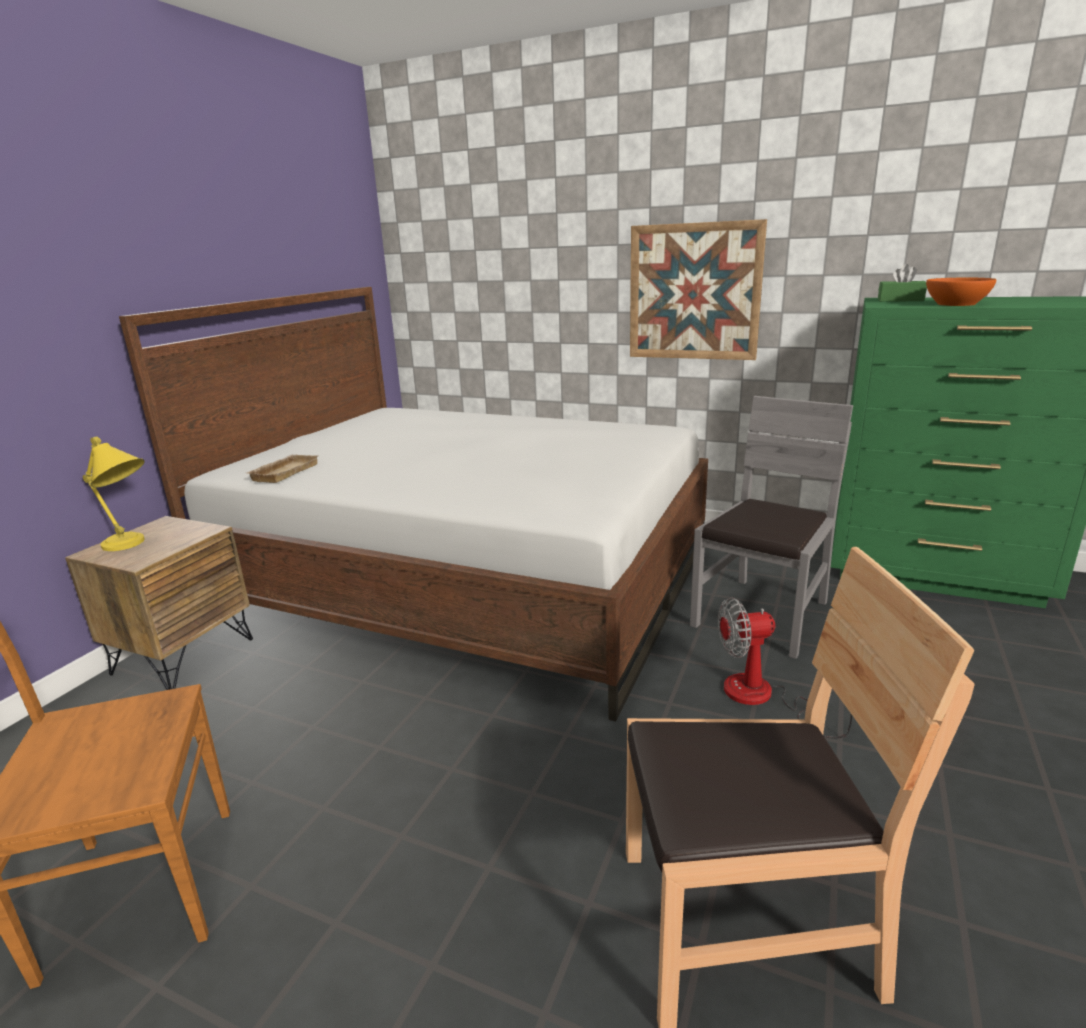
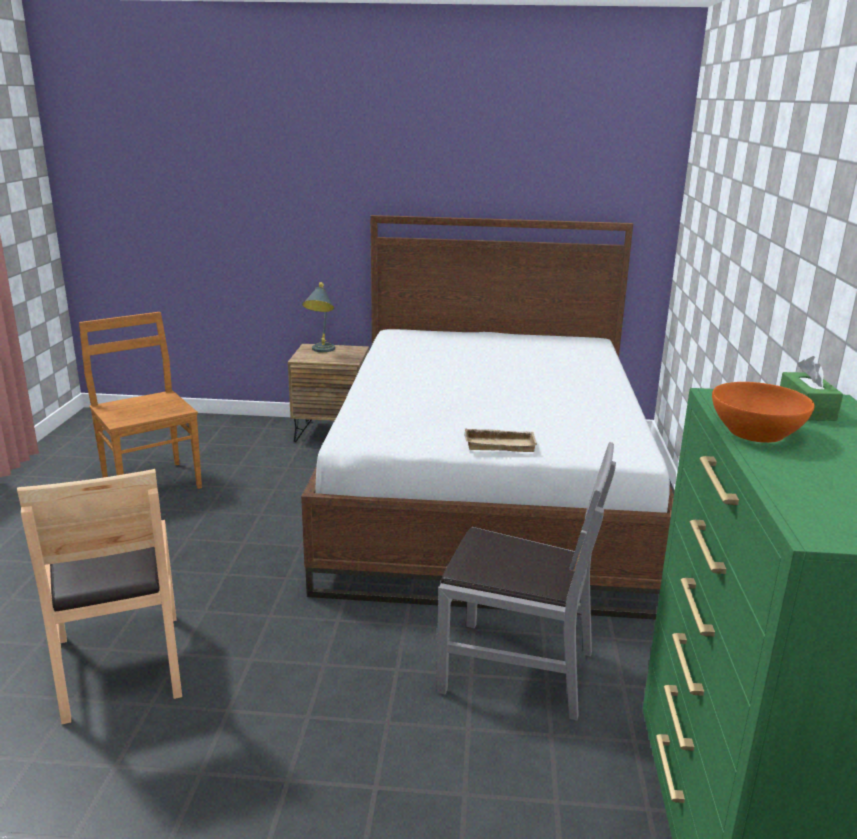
camera: 70 degrees right, 0 degrees up
yellow table lamp [83,436,145,551] -> grey table lamp [302,282,335,352]
beige tray [247,455,319,483] -> beige tray moved to [465,428,537,452]
picture [630,219,767,360] -> none
fan [718,598,852,738] -> none

